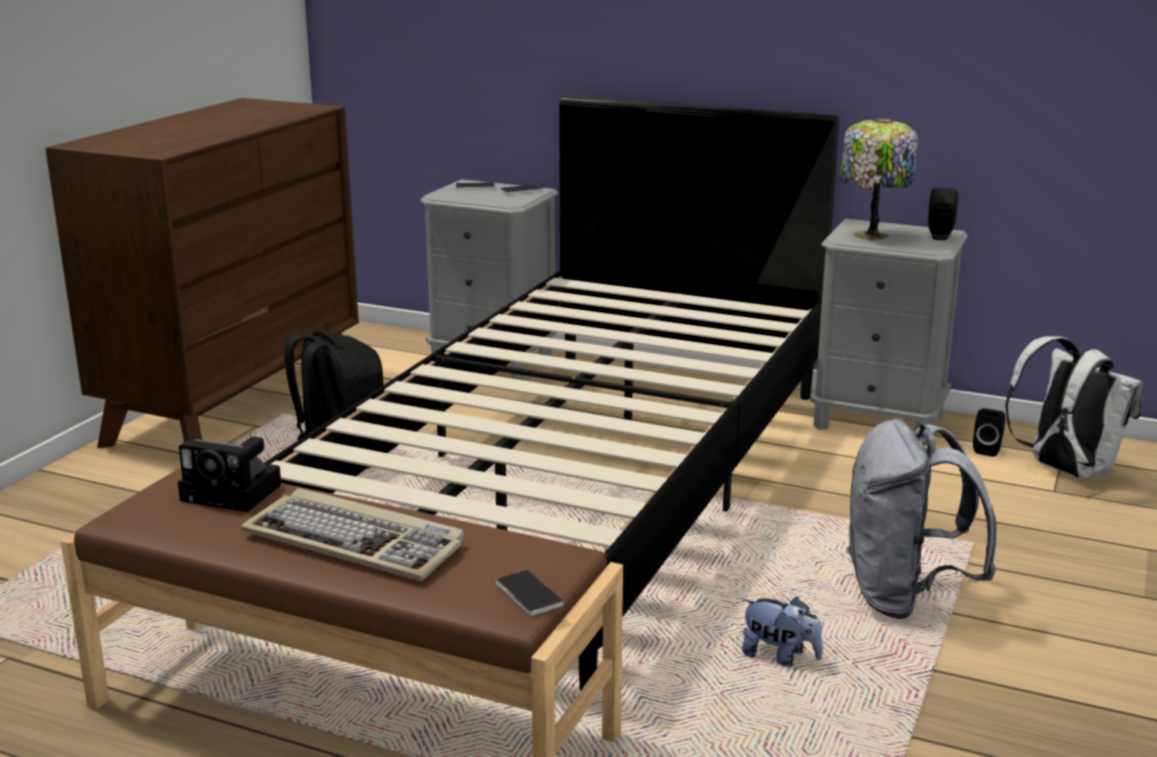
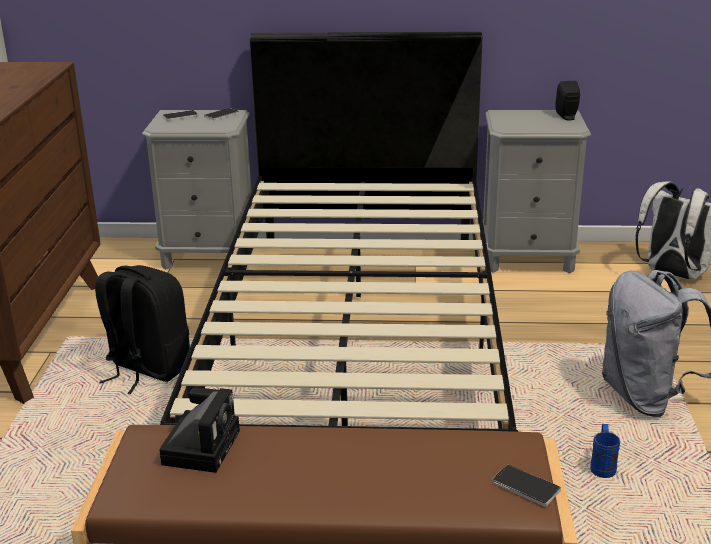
camera: 20 degrees left, 5 degrees up
camera [178,437,281,512] -> camera turned 75 degrees counterclockwise [159,387,240,473]
keyboard [241,488,464,581] -> none
plush toy [742,597,823,667] -> blue mug [590,424,620,478]
table lamp [839,117,918,240] -> none
black speaker [973,408,1005,457] -> none

